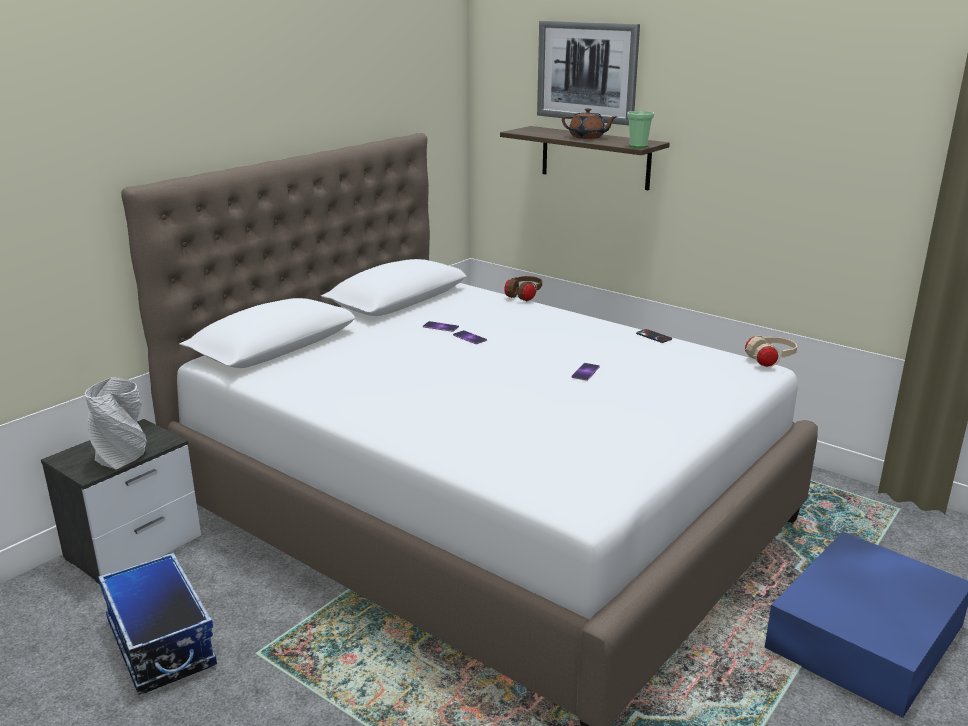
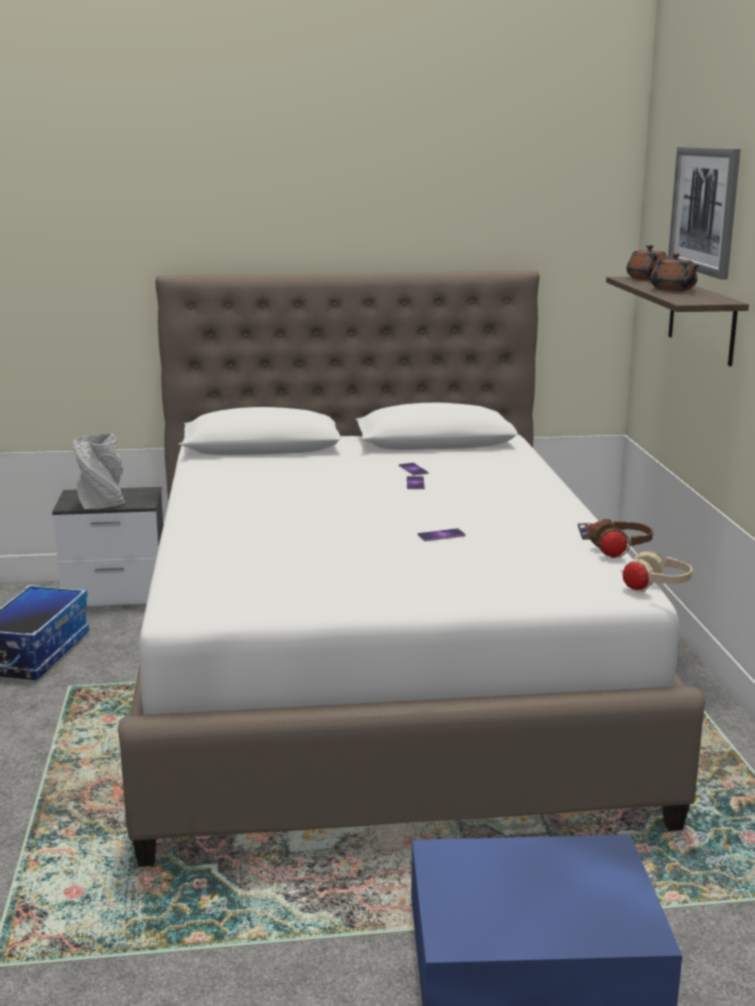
camera: 45 degrees right, 5 degrees down
brown headphones [504,276,542,301] -> brown headphones moved to [588,519,653,558]
cup [627,111,654,148] -> none
none -> brown teapot [626,245,668,280]

